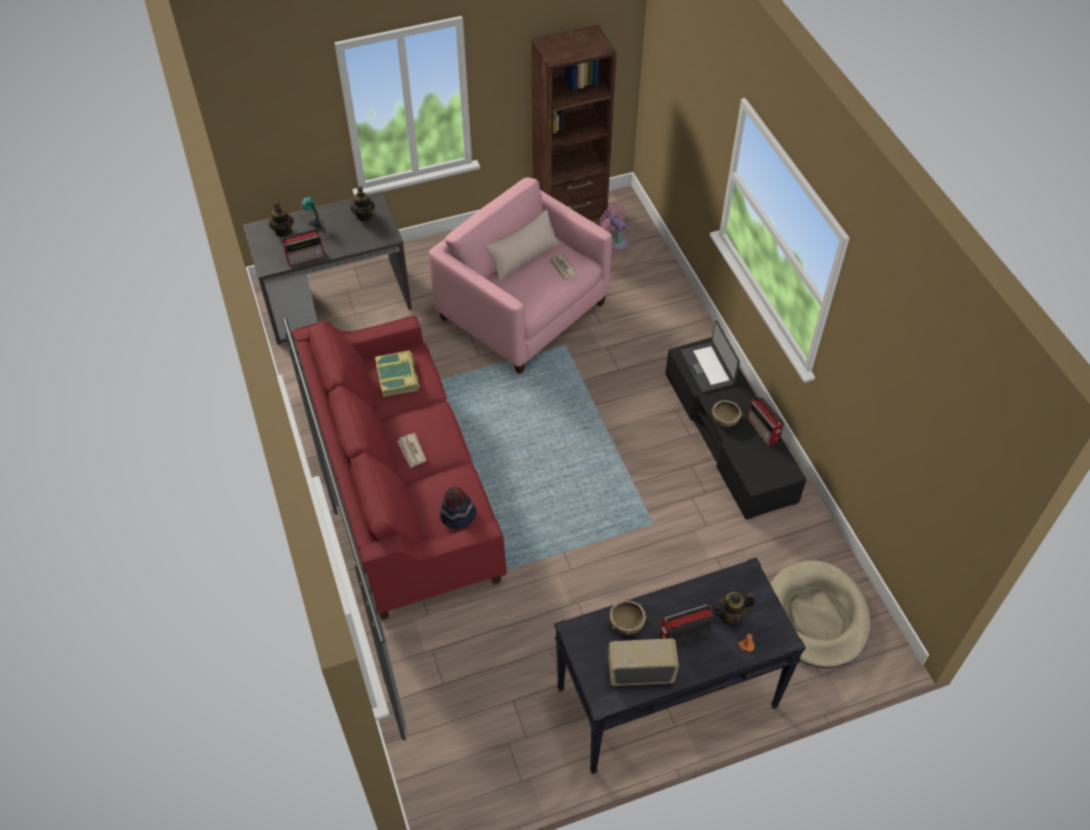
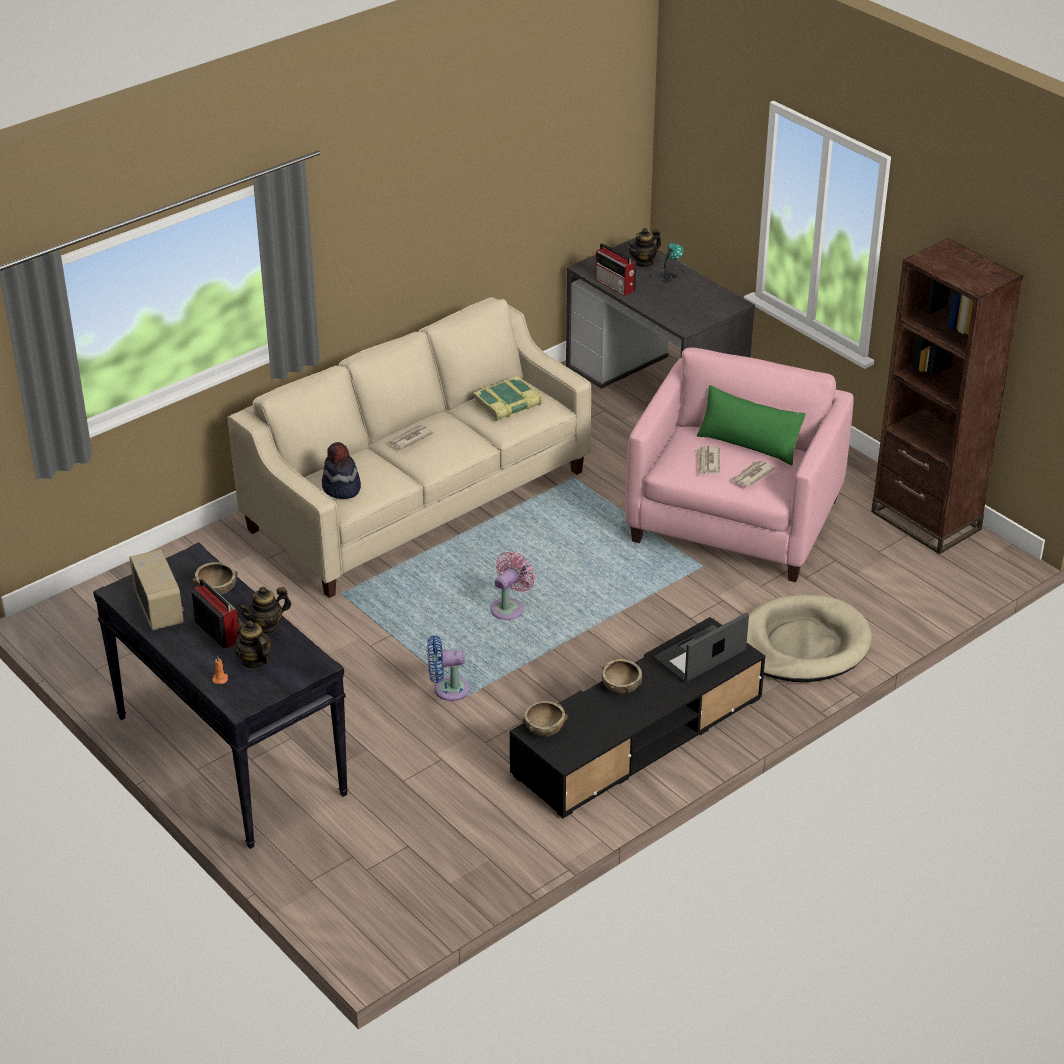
camera: 70 degrees right, 15 degrees down
red sofa [292,316,507,620] -> beige sofa [228,297,591,598]
teapot [350,186,375,221] -> teapot moved to [238,587,291,634]
beige pillow [485,209,560,282] -> green pillow [697,385,806,465]
pink fan [599,204,628,251] -> pink fan moved to [490,551,535,620]
radio [747,396,784,446] -> none
beige dog bed [770,560,870,668] -> beige dog bed moved to [747,594,872,682]
none -> blue fan [427,636,470,701]
none -> brown bowl [522,701,568,736]
none -> newspaper [697,446,720,474]

